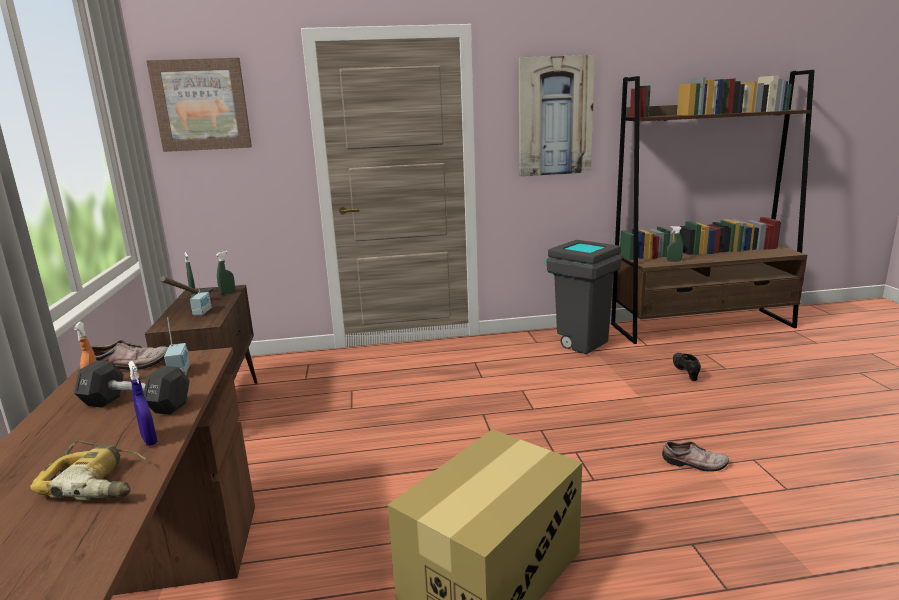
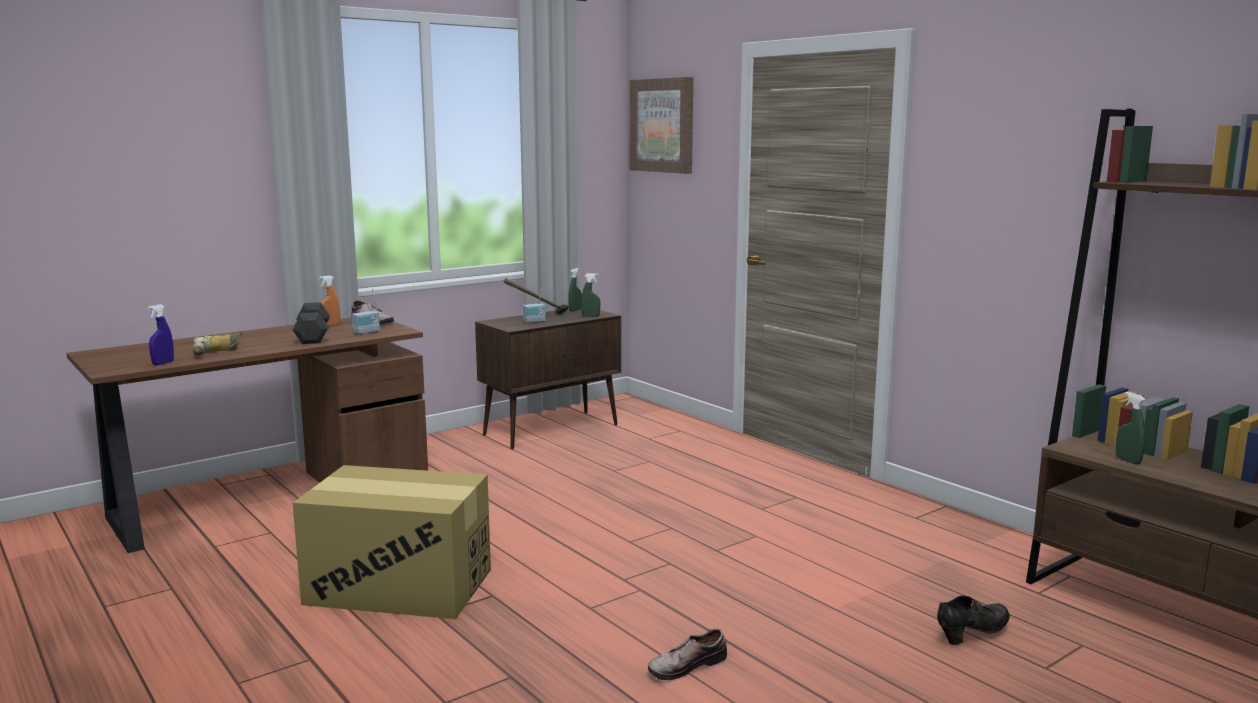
camera: 60 degrees right, 5 degrees down
blue spray bottle [128,361,157,446] -> blue spray bottle moved to [148,304,174,365]
picture [519,55,595,177] -> none
grey trash can [544,240,622,354] -> none
shoe [662,441,729,472] -> shoe turned 75 degrees clockwise [648,628,727,680]

